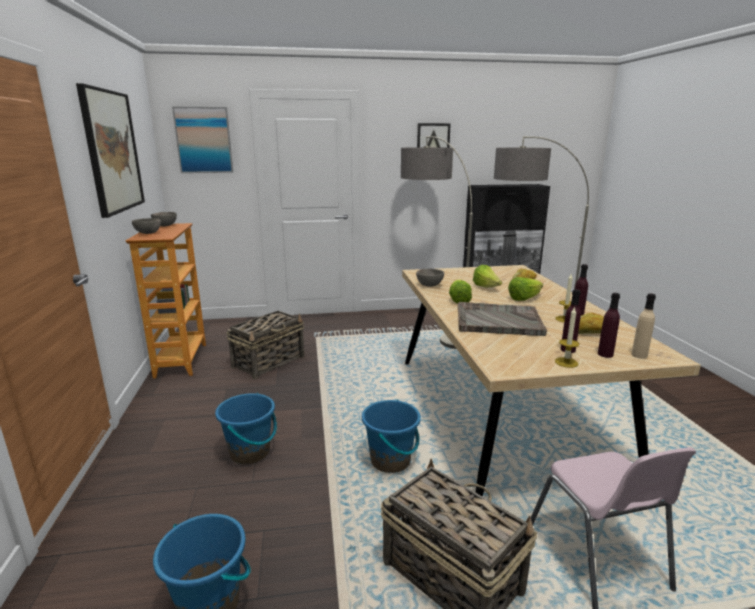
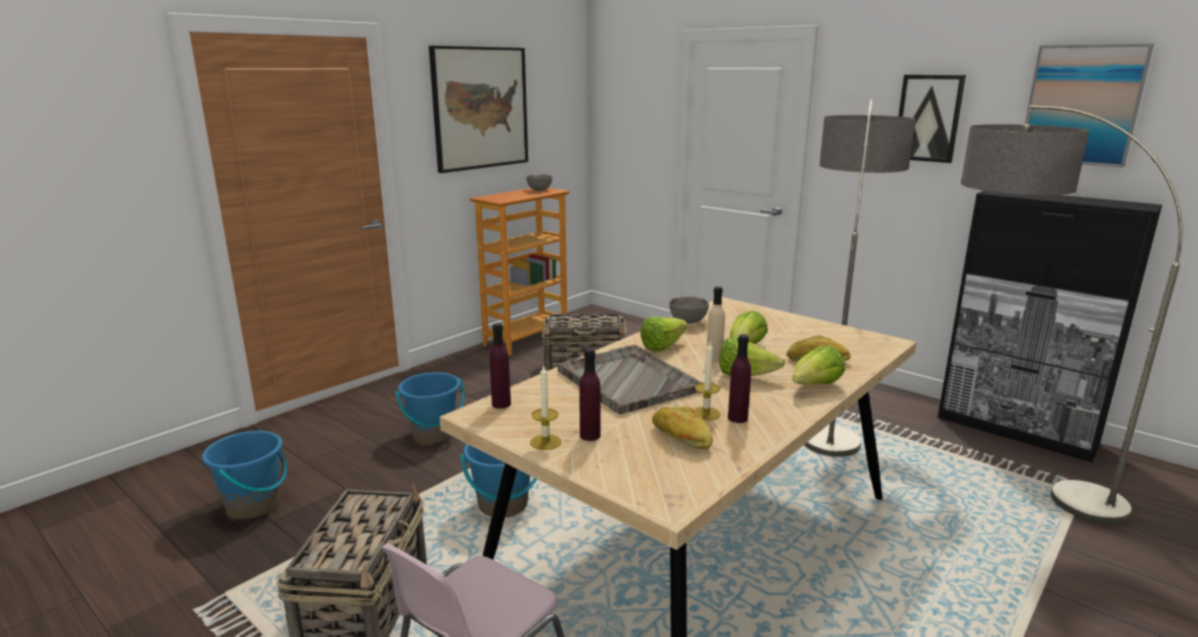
camera: 50 degrees right, 0 degrees up
grey bowl [132,218,161,234] -> none
picture [172,106,233,173] -> picture moved to [1025,44,1154,168]
purple bottle [598,293,620,358] -> purple bottle moved to [490,323,511,409]
beige bottle [631,293,656,359] -> beige bottle moved to [707,286,725,361]
none -> lettuce [792,346,845,385]

